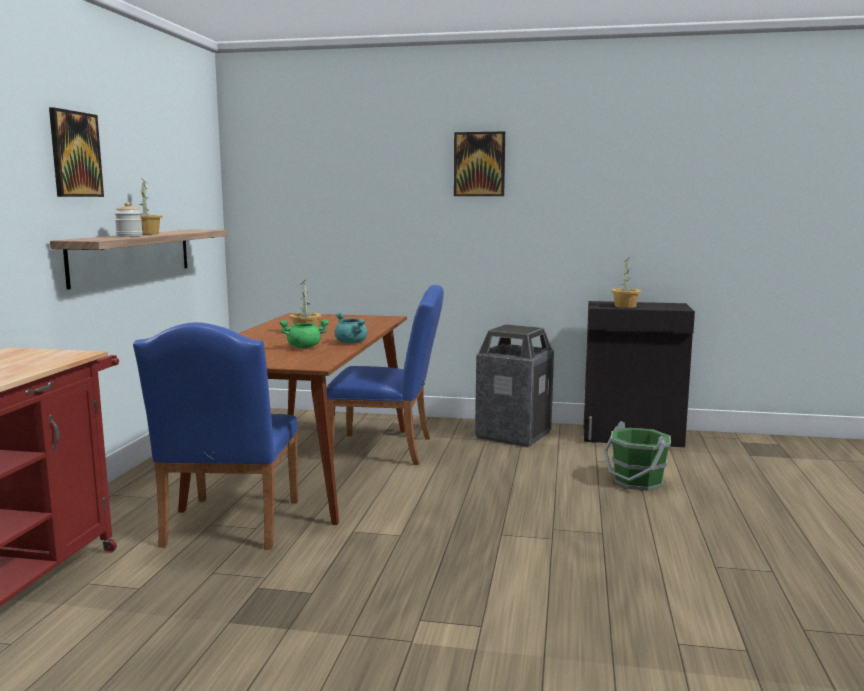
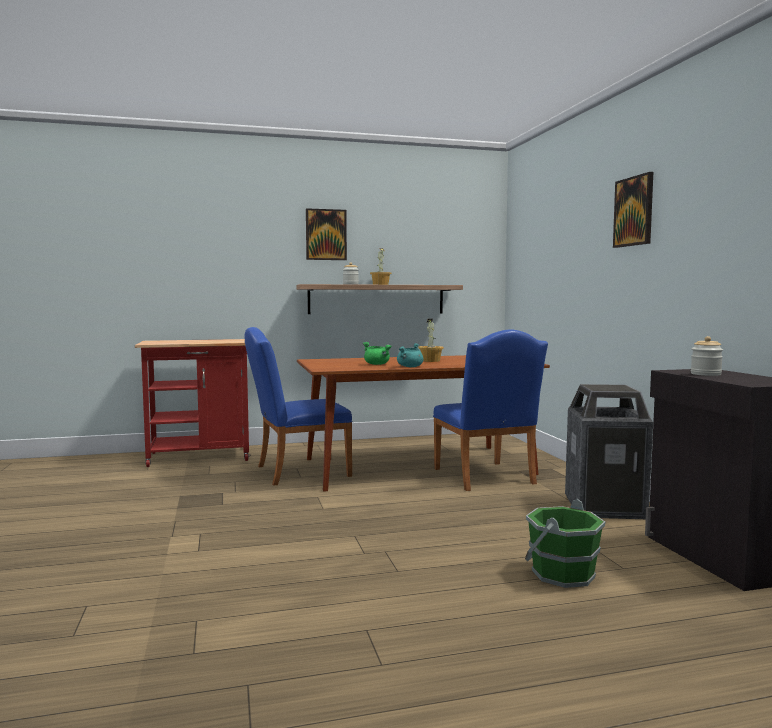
camera: 65 degrees right, 5 degrees down
potted plant [611,257,641,308] -> jar [691,336,723,376]

